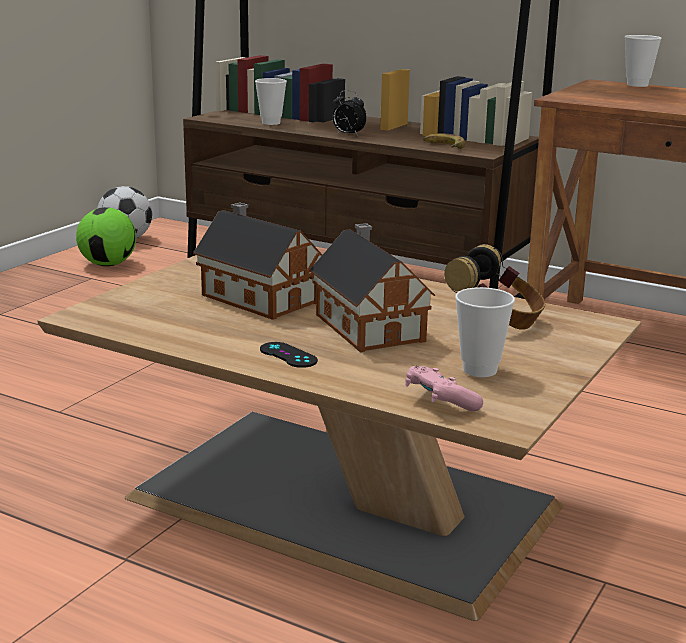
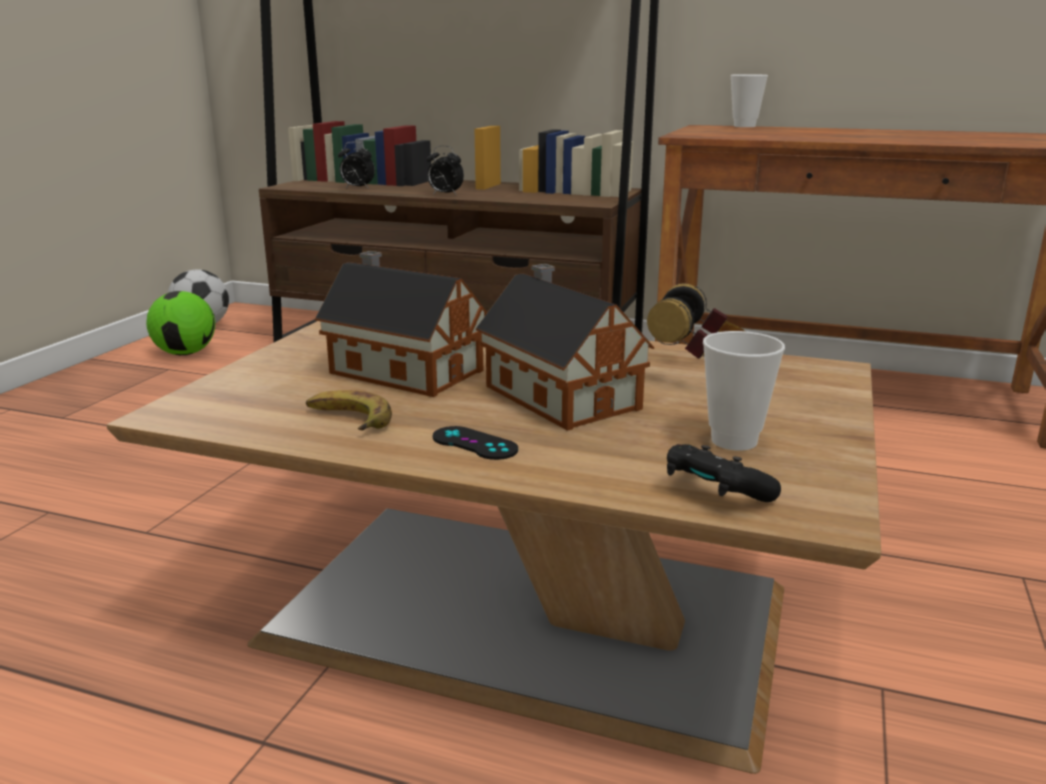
camera: 10 degrees left, 0 degrees up
cup [255,78,287,125] -> alarm clock [338,142,375,189]
pink game controller [405,366,483,412] -> black game controller [667,444,781,502]
banana [423,134,465,149] -> banana moved to [306,390,392,431]

